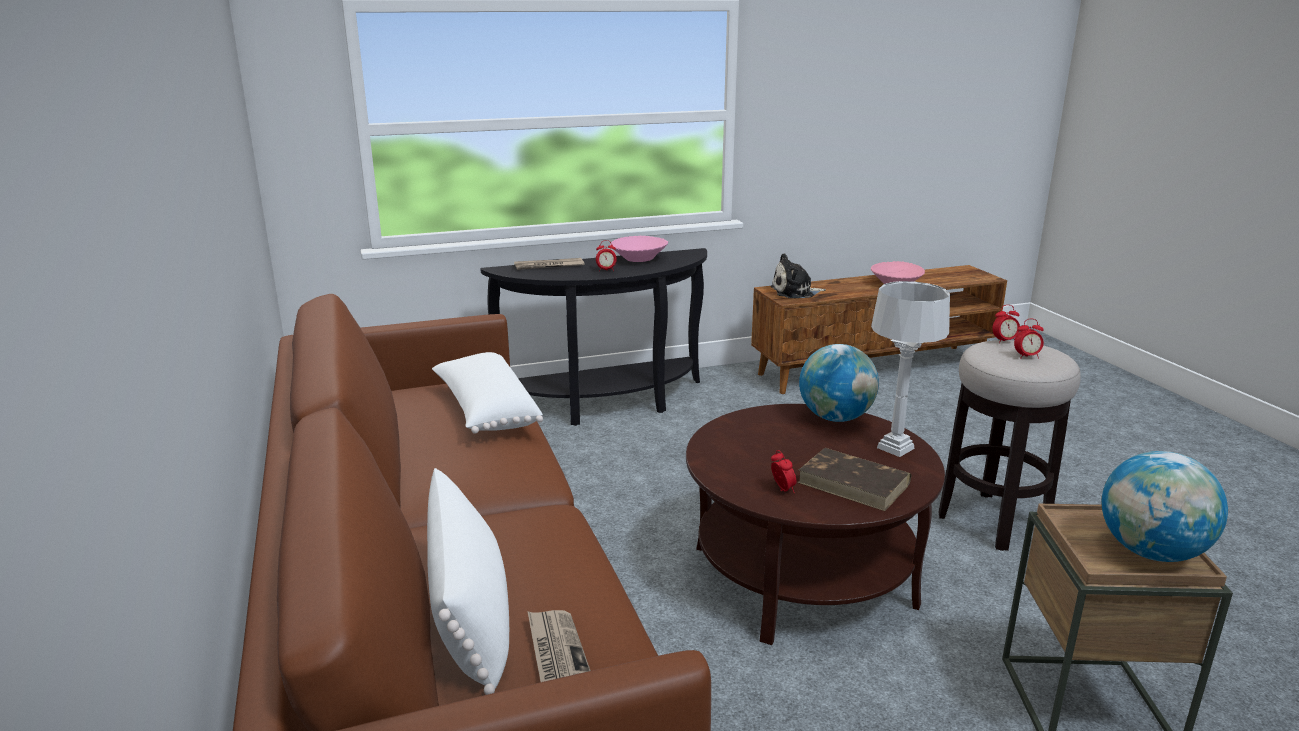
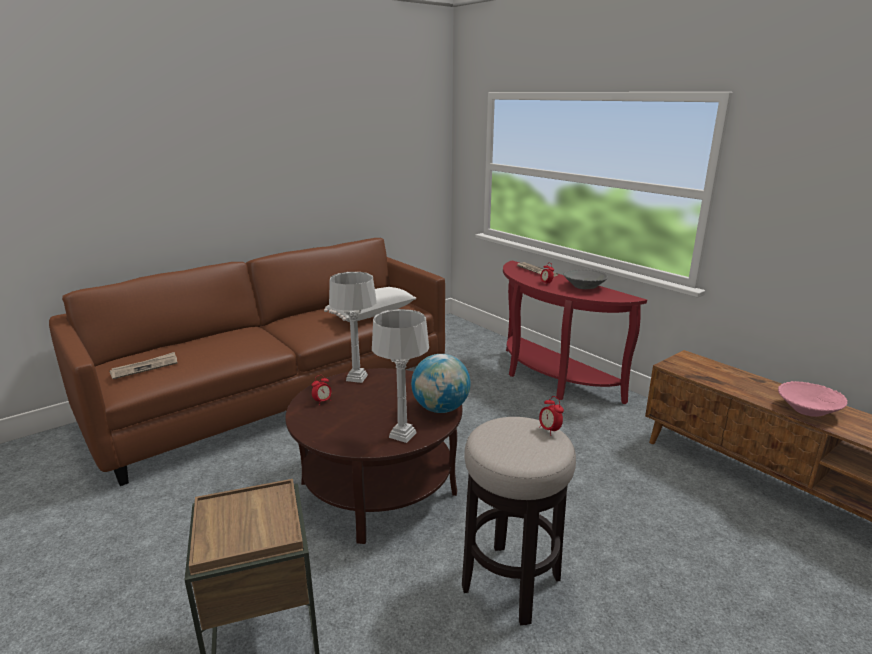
camera: 70 degrees right, 0 degrees up
white pillow [427,468,509,695] -> none
black console table [480,248,707,426] -> red console table [503,260,647,404]
pink bowl [610,236,668,262] -> grey bowl [564,269,608,289]
plush toy [771,253,826,298] -> none
brown book [797,448,911,511] -> none
alarm clock [1014,319,1044,359] -> none
globe [1102,451,1228,562] -> none
none -> grey table lamp [329,272,377,383]

